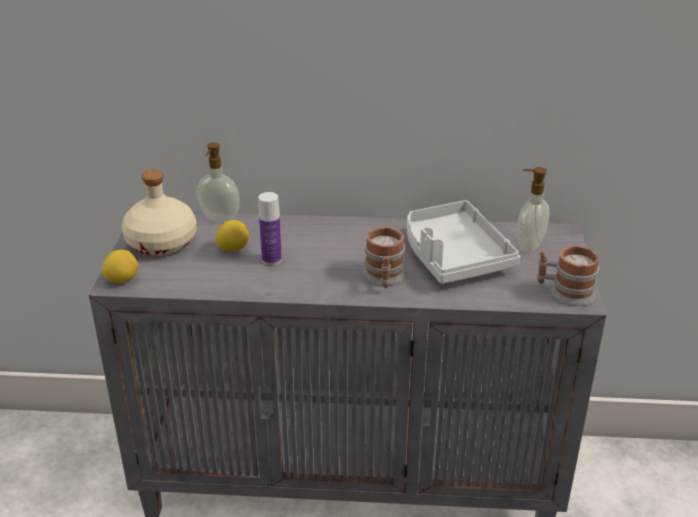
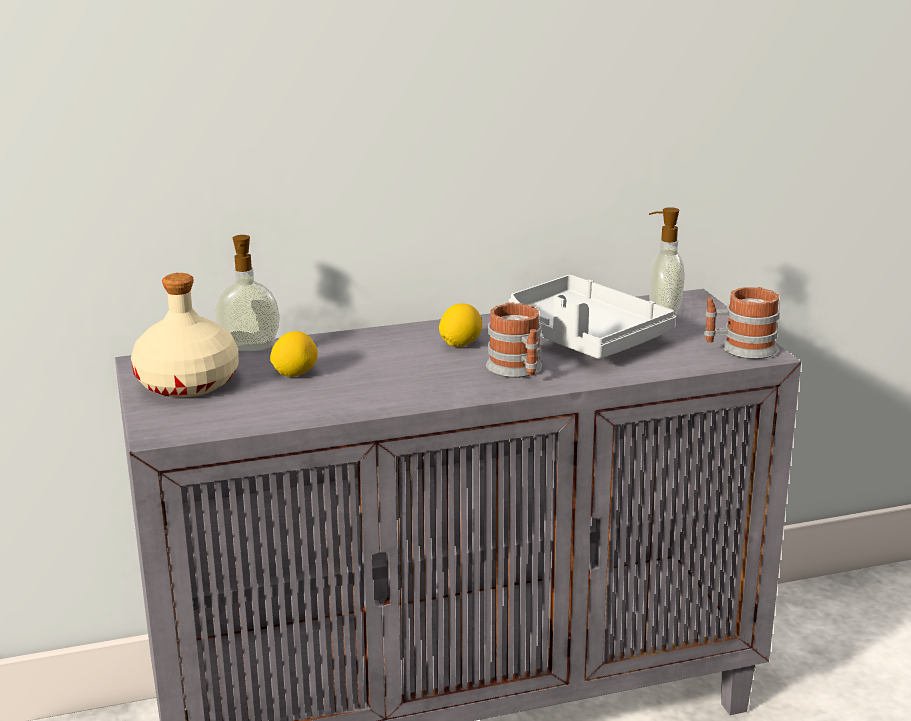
camera: 20 degrees left, 10 degrees down
lemon [102,249,138,283] -> lemon moved to [439,303,482,347]
bottle [258,192,282,265] -> none

